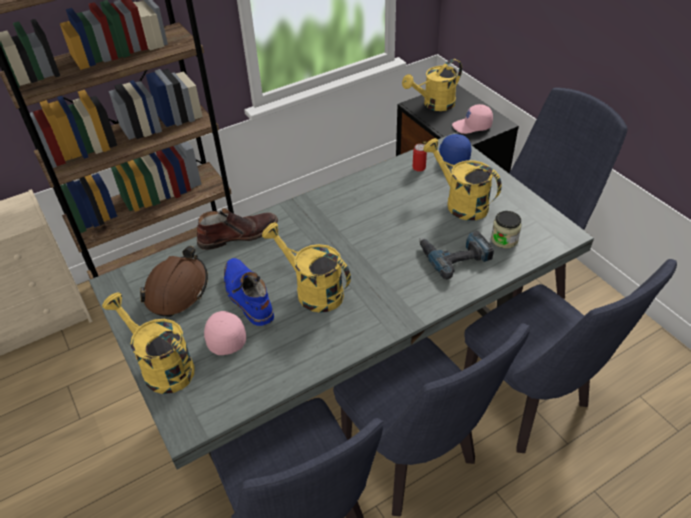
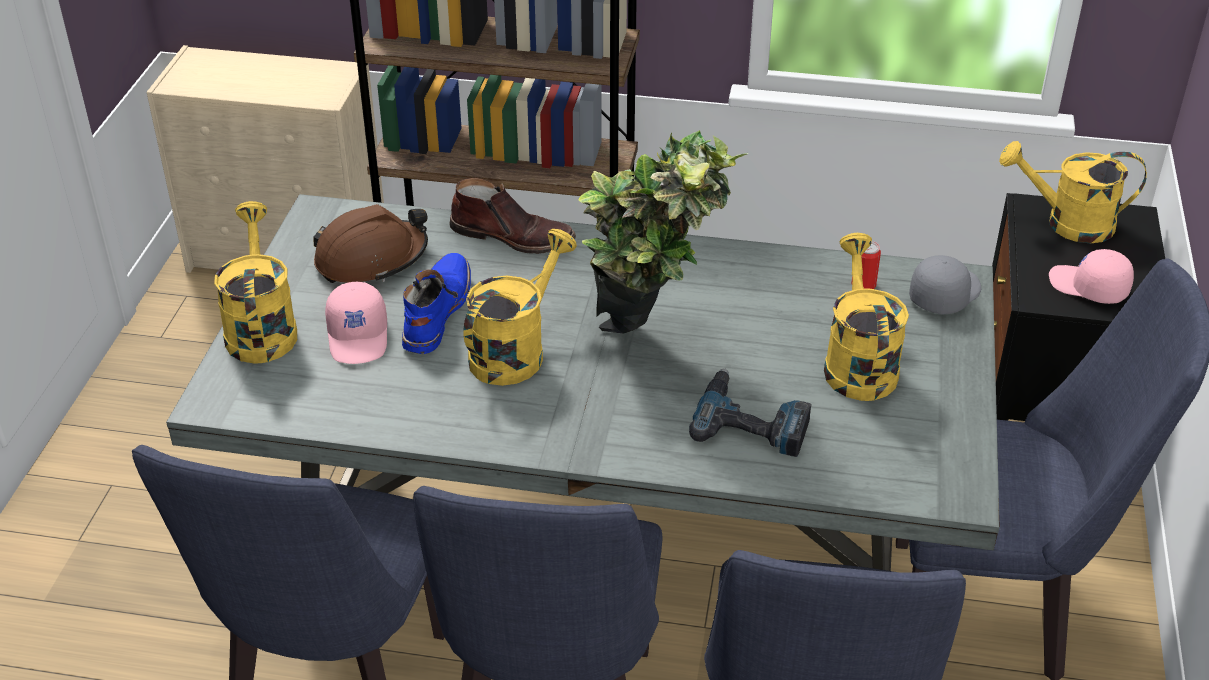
camera: 40 degrees right, 5 degrees down
pink cap [204,311,246,355] -> pink cap turned 150 degrees clockwise [325,282,387,364]
yellow watering can [262,223,351,313] -> yellow watering can turned 45 degrees clockwise [463,229,577,386]
blue cap [439,134,472,165] -> grey cap [909,255,981,315]
jar [491,211,521,248] -> none
none -> potted plant [579,130,748,334]

